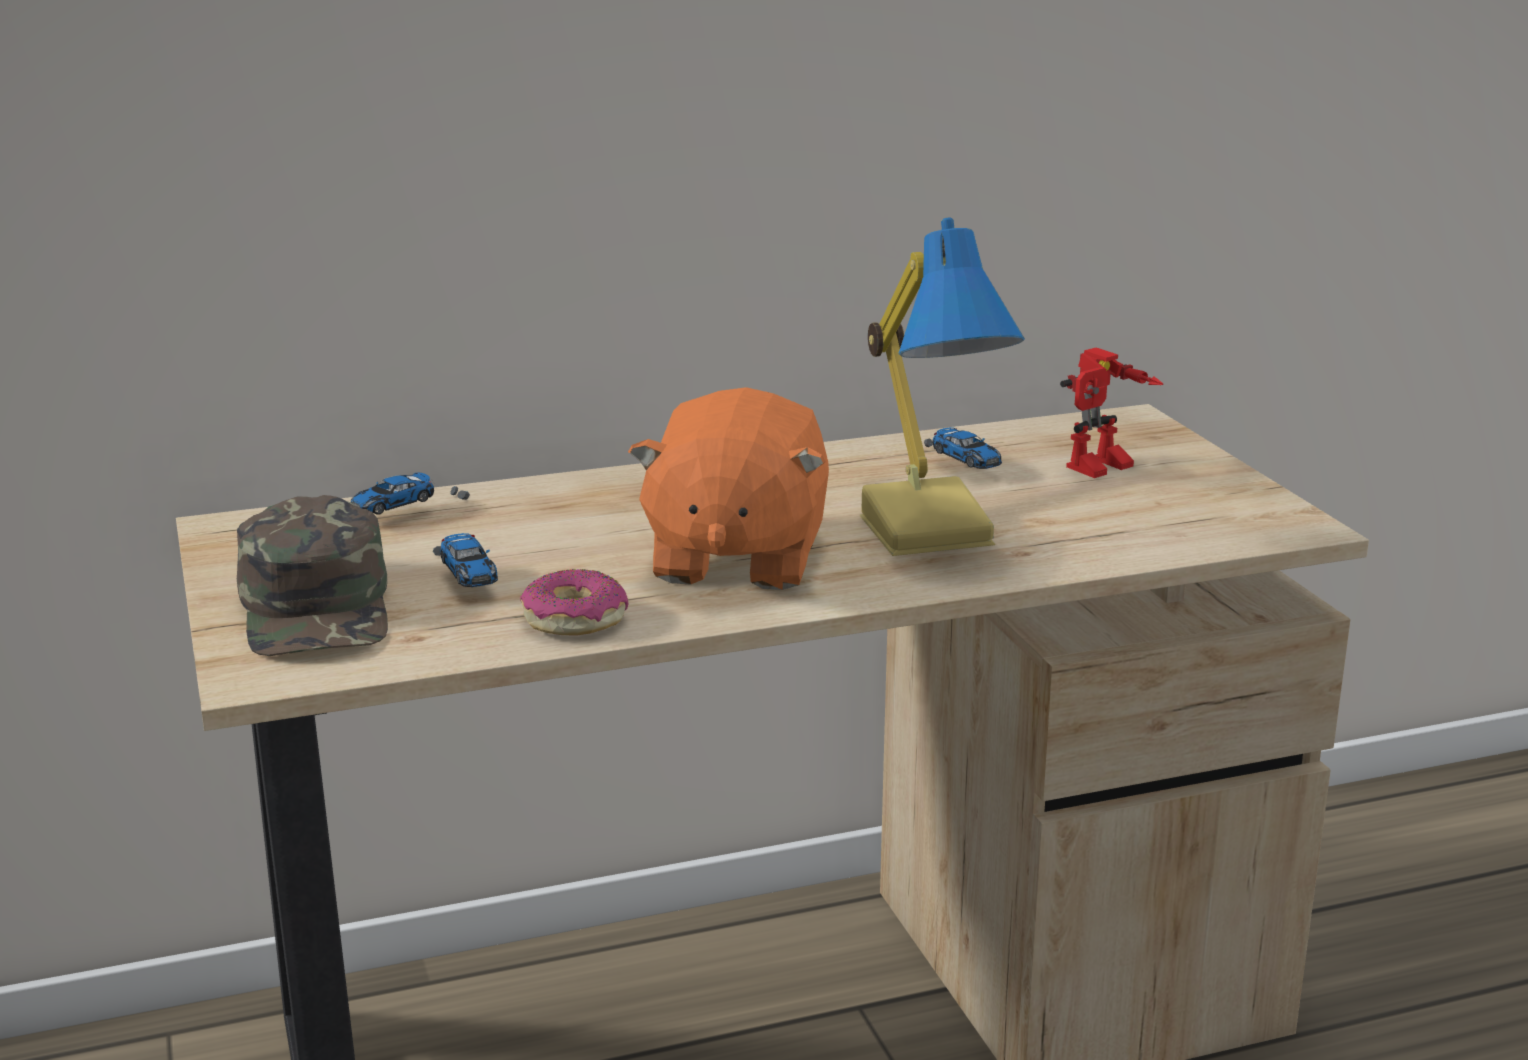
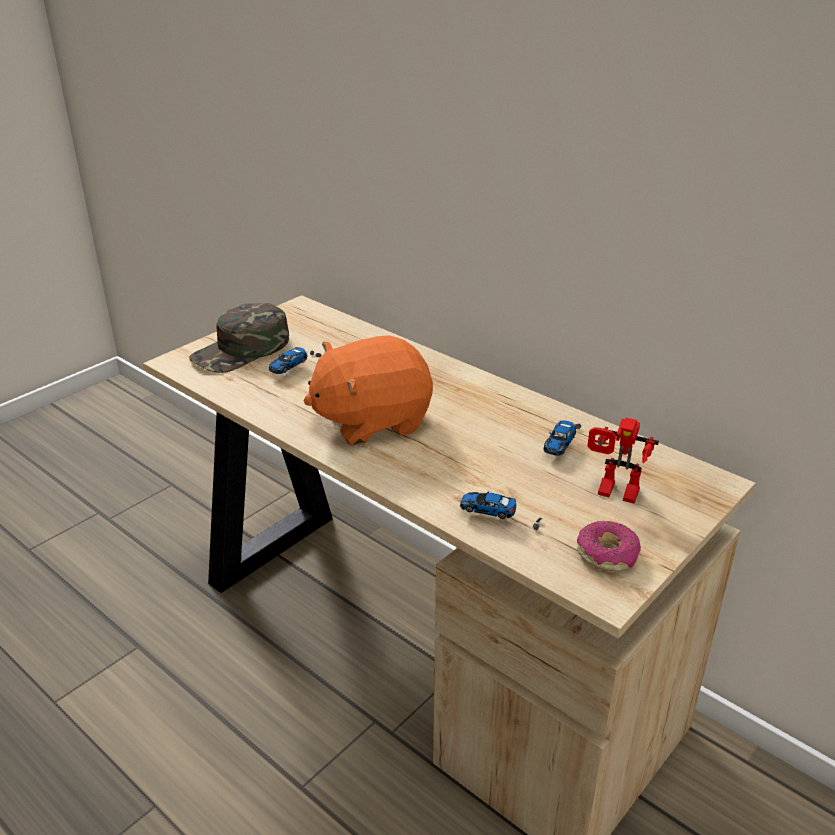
camera: 60 degrees right, 10 degrees up
toy car [351,472,470,515] -> toy car moved to [460,491,542,530]
donut [520,569,629,635] -> donut moved to [577,521,641,572]
table lamp [859,217,1025,556] -> none

